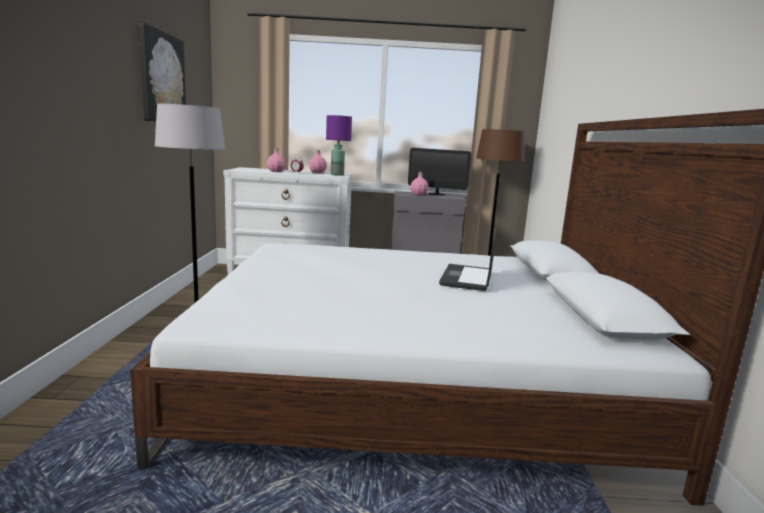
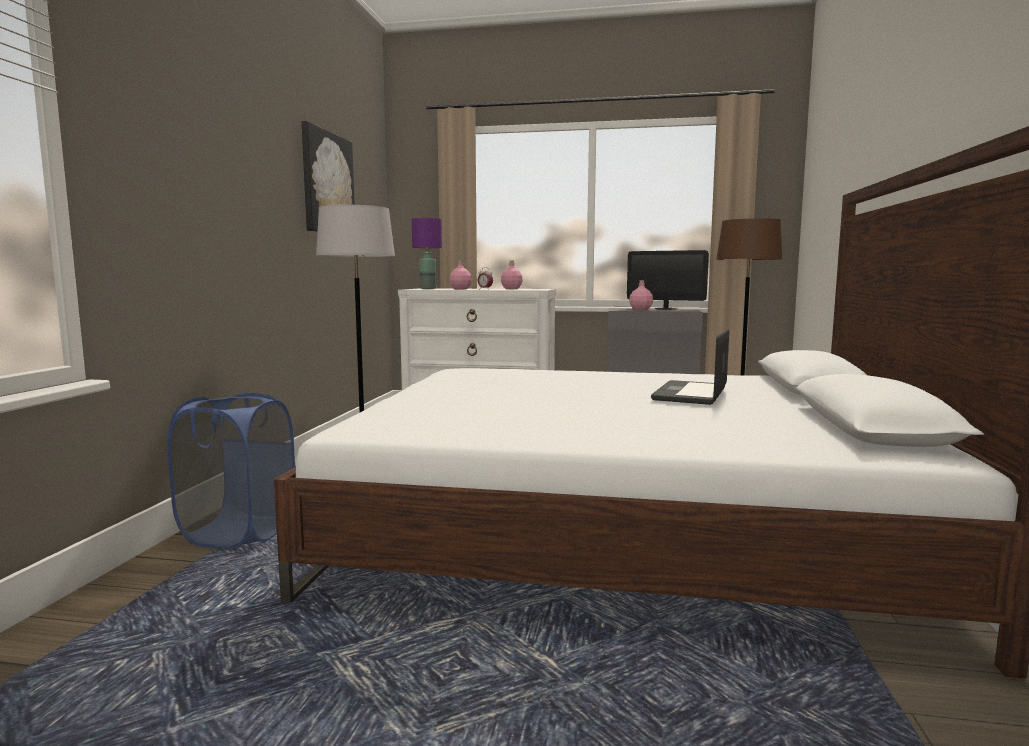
camera: 10 degrees right, 5 degrees down
purple table lamp [326,115,352,176] -> purple table lamp moved to [412,218,442,289]
none -> blue laundry basket [167,393,295,549]

